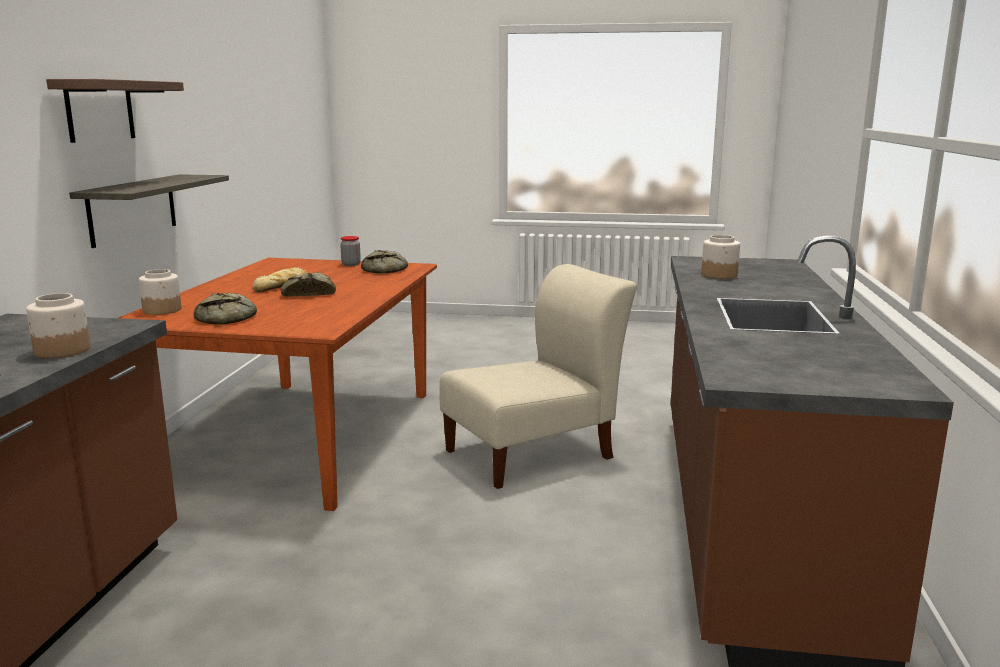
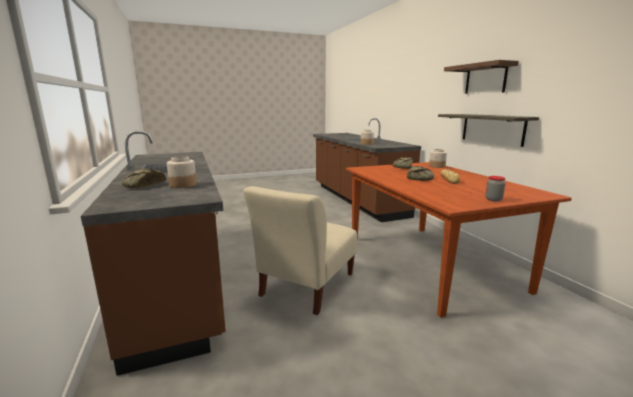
camera: 150 degrees right, 0 degrees up
bread [361,250,408,274] -> bread moved to [122,168,166,189]

